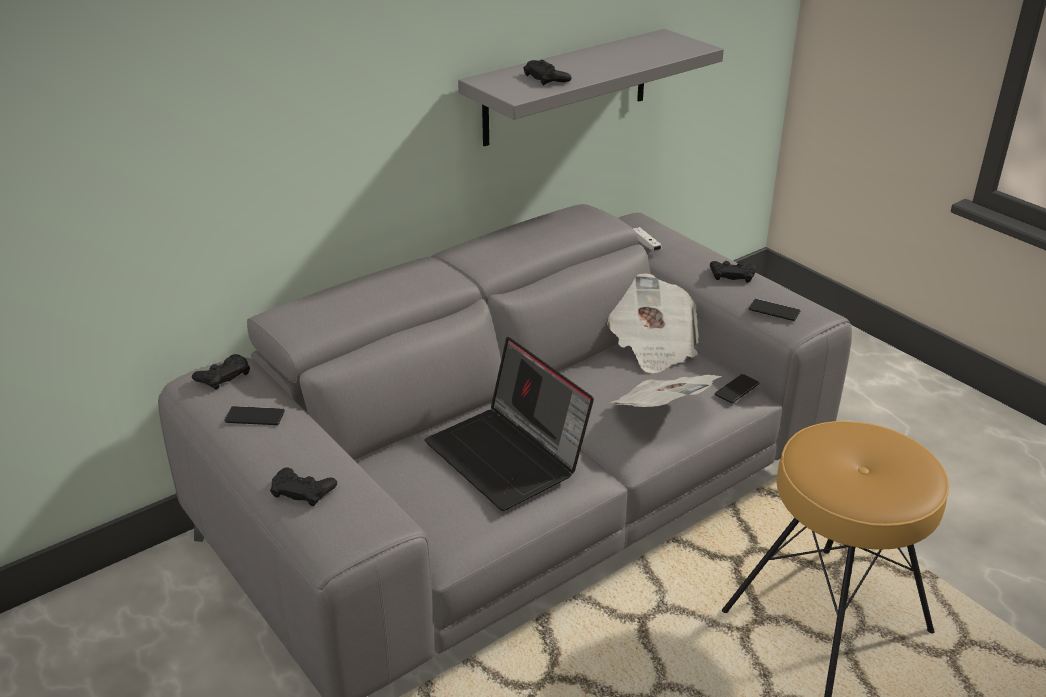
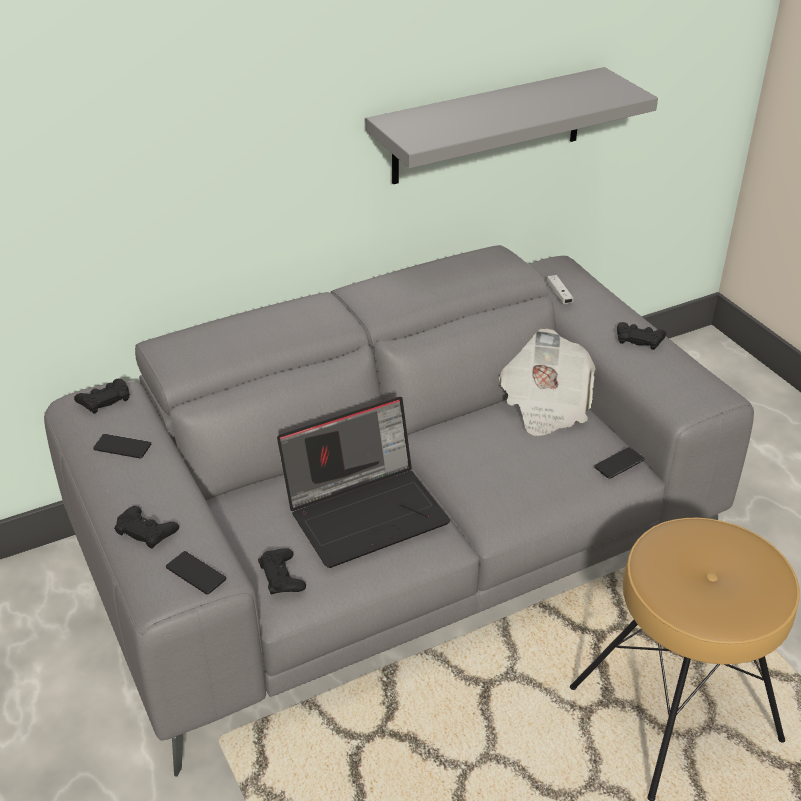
camera: 10 degrees right, 5 degrees up
laptop [425,337,594,511] -> laptop turned 90 degrees counterclockwise [277,397,450,568]
black game controller [523,60,572,85] -> black game controller moved to [258,548,306,595]
newspaper [610,375,721,407] -> none
phone [749,299,800,321] -> phone moved to [166,551,226,594]

